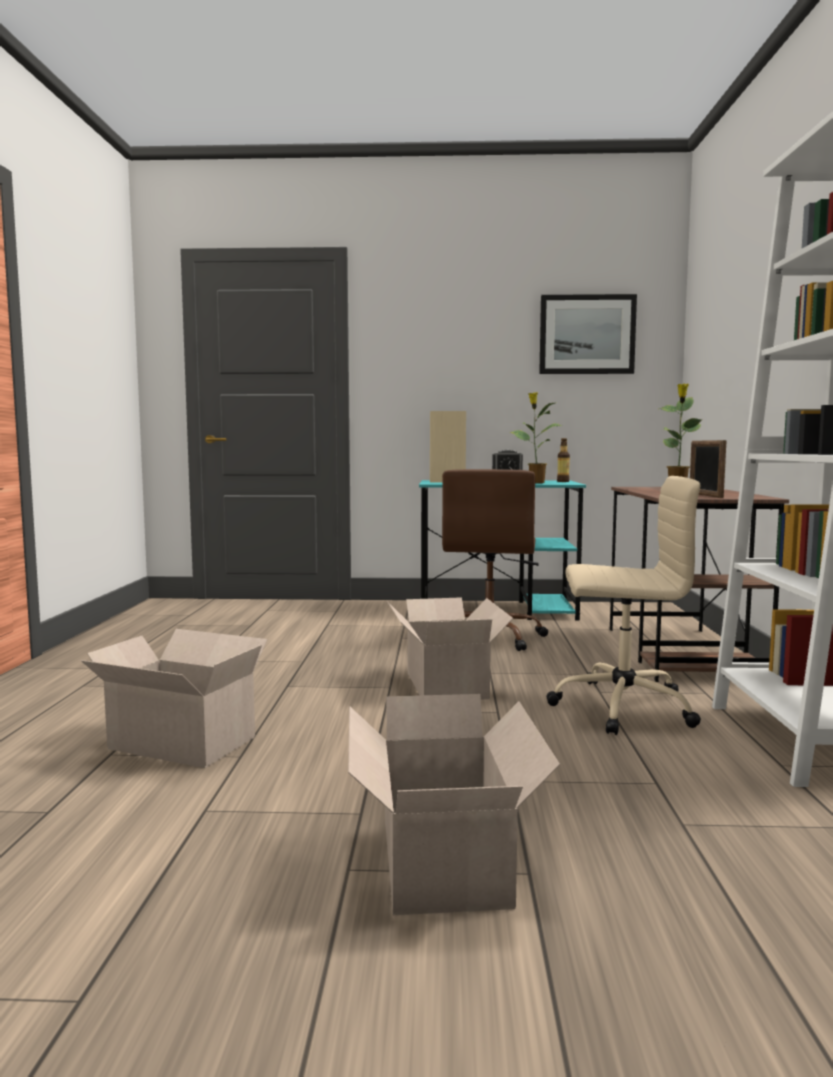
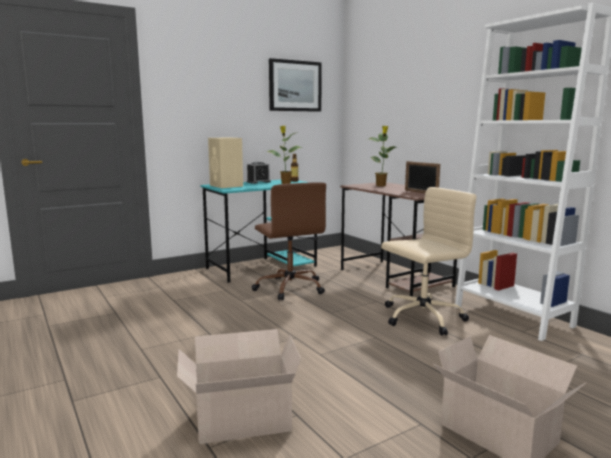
camera: 35 degrees left, 5 degrees up
cardboard box [387,597,513,700] -> none

